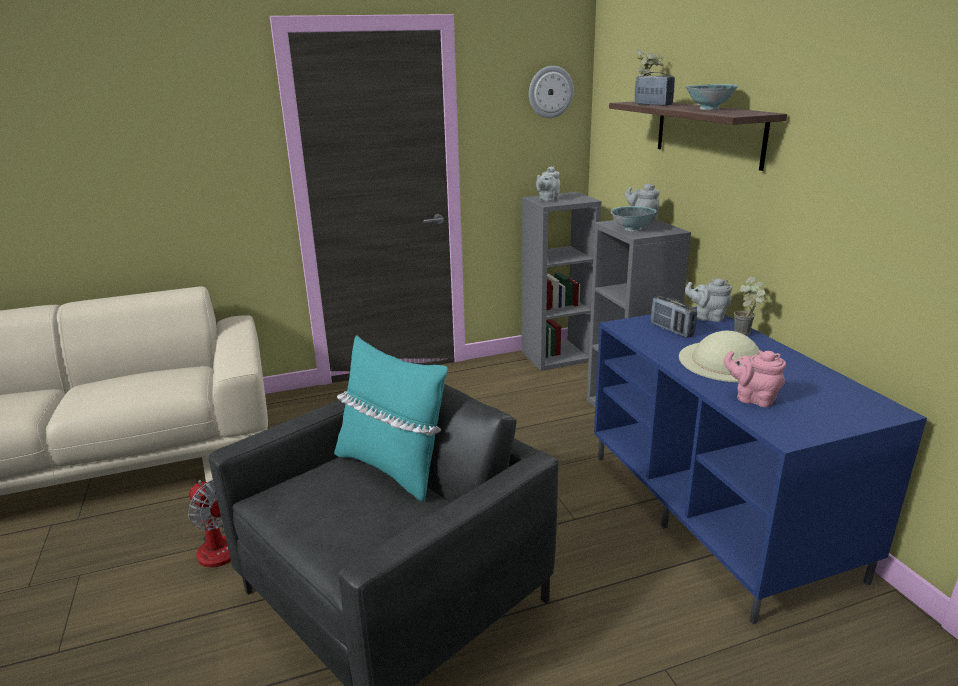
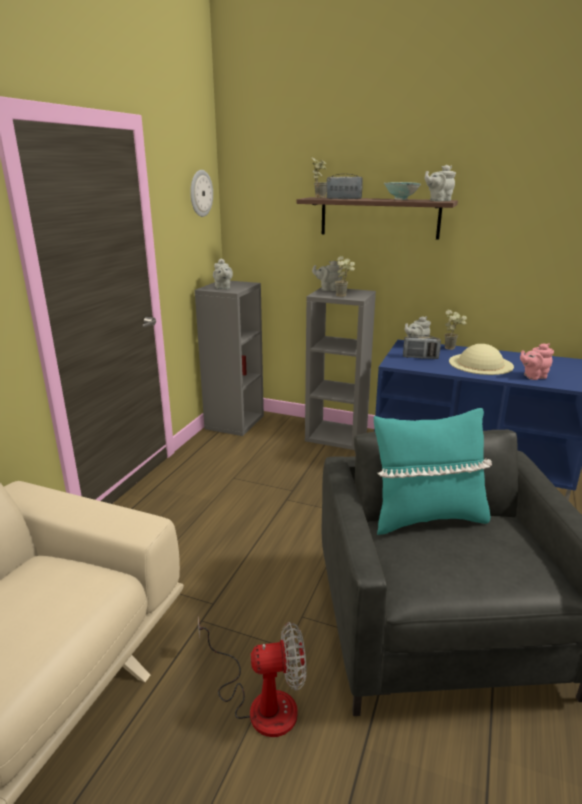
camera: 50 degrees left, 0 degrees up
bowl [611,206,656,232] -> potted plant [335,256,355,297]
none -> grey teapot [425,165,456,202]

